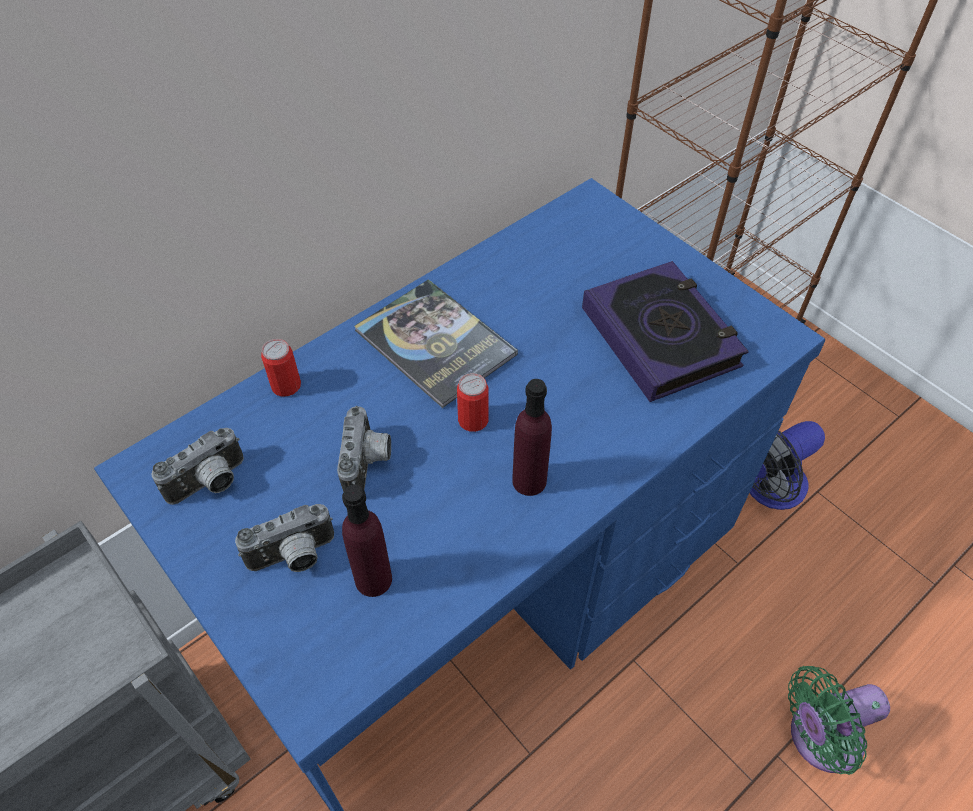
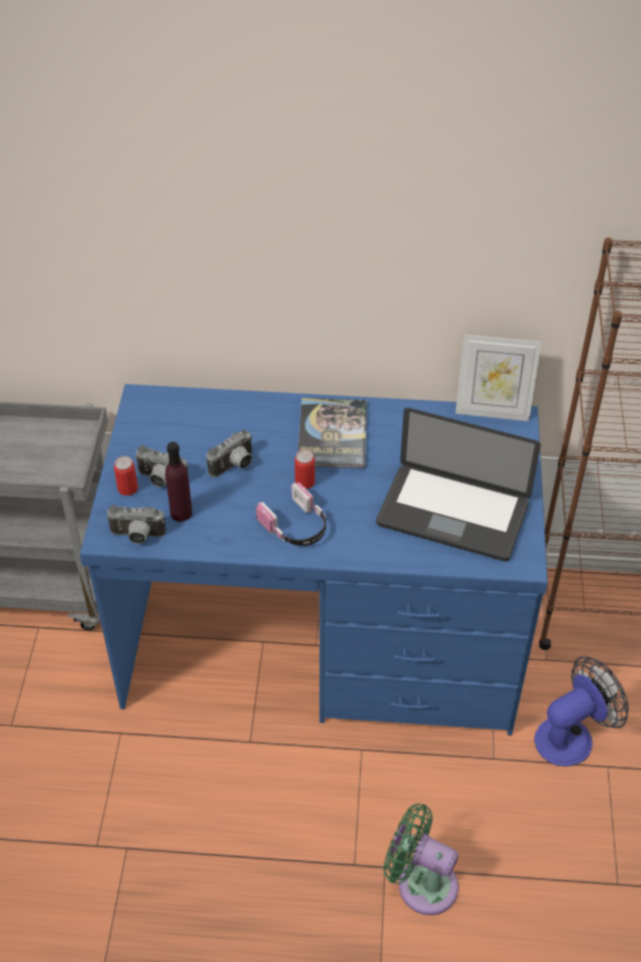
camera: 45 degrees right, 5 degrees down
camera [152,428,244,505] -> camera moved to [106,505,166,544]
can [261,339,301,397] -> can moved to [114,456,138,496]
purple bottle [512,379,552,496] -> headphones [256,482,326,546]
book [582,261,749,402] -> laptop [376,408,541,561]
fan [750,421,825,510] -> fan turned 135 degrees clockwise [534,656,629,766]
none -> picture frame [455,334,542,421]

